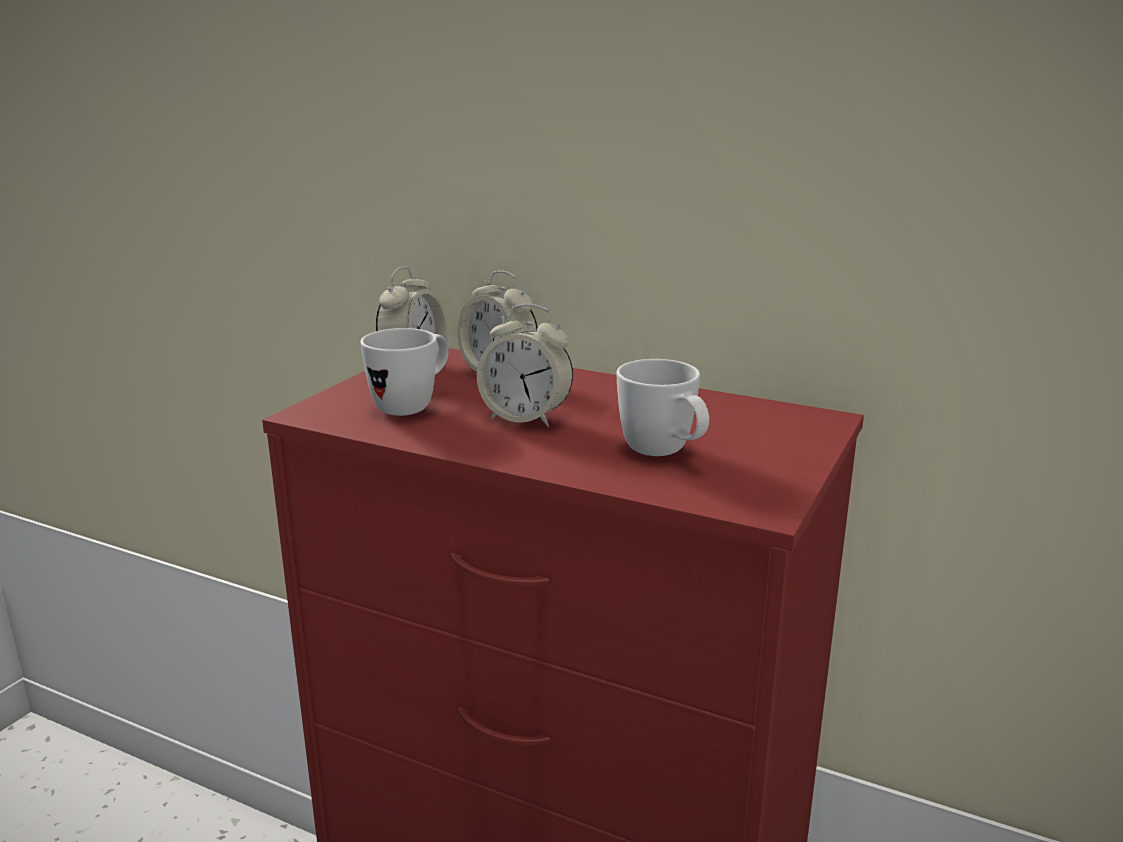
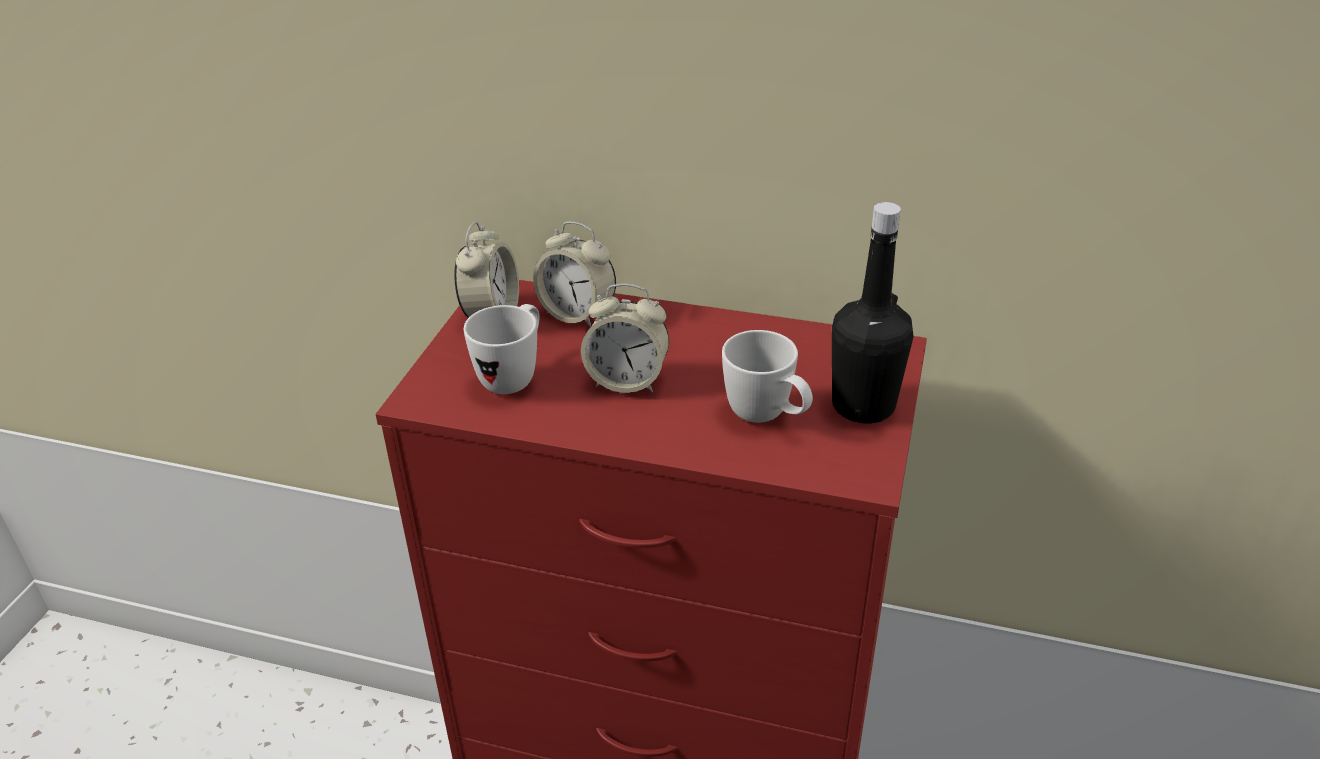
camera: 10 degrees left, 15 degrees up
none -> black bottle [832,202,913,424]

